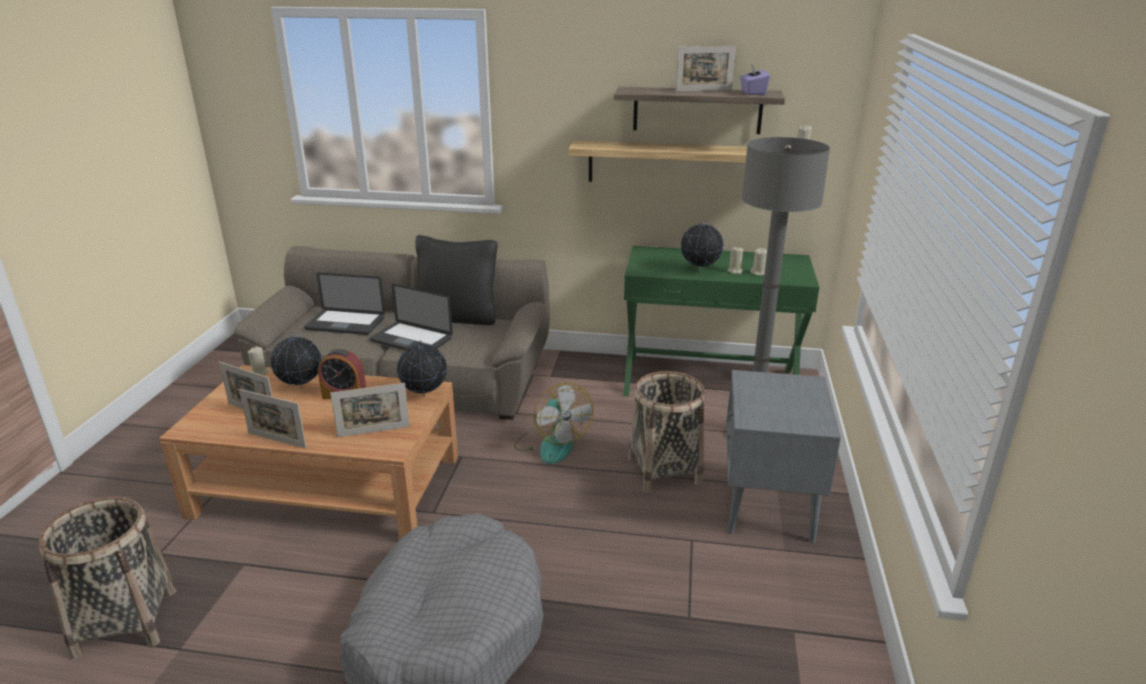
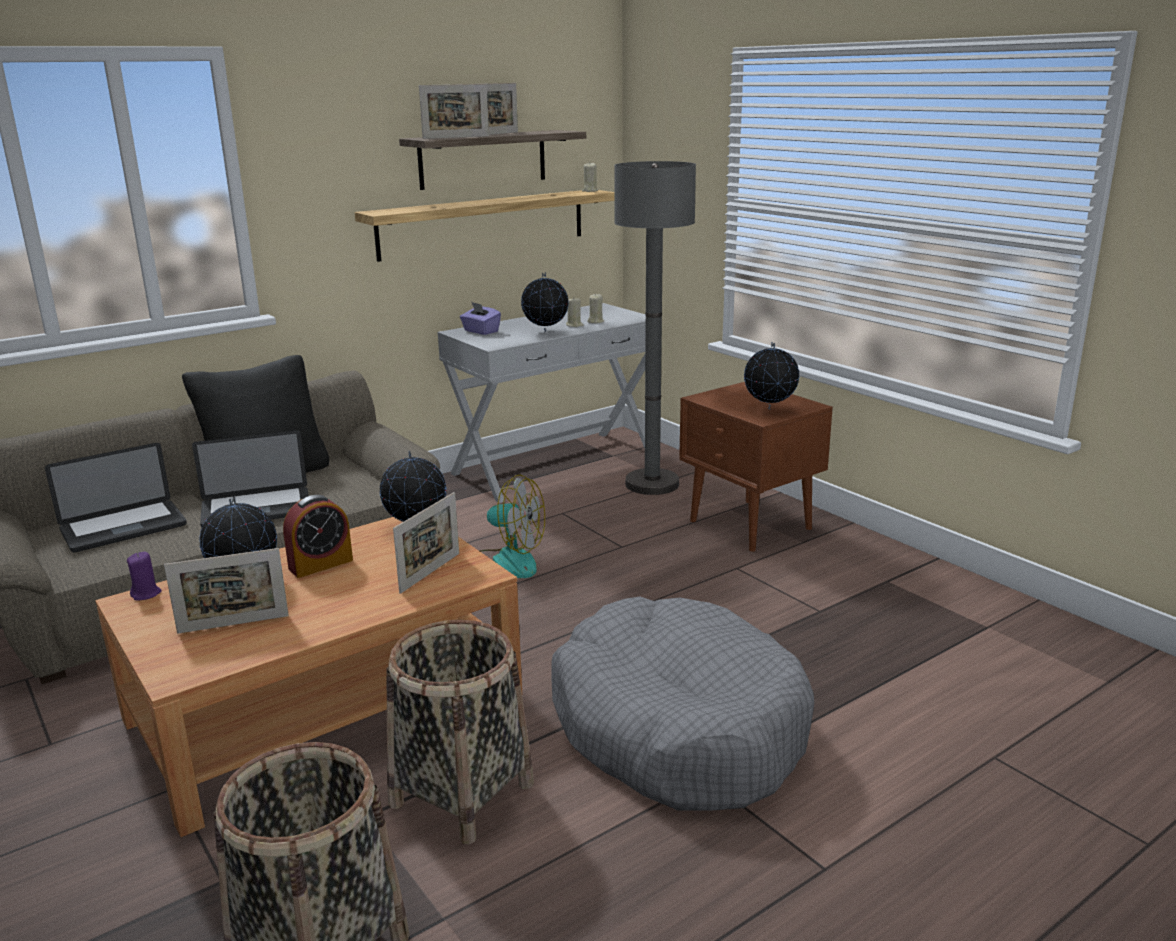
camera: 45 degrees left, 5 degrees down
picture frame [239,389,307,449] -> picture frame moved to [419,84,489,139]
beige candle [247,347,270,375] -> purple candle [127,552,162,600]
green console table [623,246,820,396] -> white console table [437,303,646,503]
basket [628,371,706,493] -> basket moved to [386,620,534,844]
grey nightstand [726,370,841,543] -> brown nightstand [679,382,833,552]
purple tissue box [740,64,770,95] -> purple tissue box moved to [460,302,501,335]
none -> globe [744,342,799,410]

